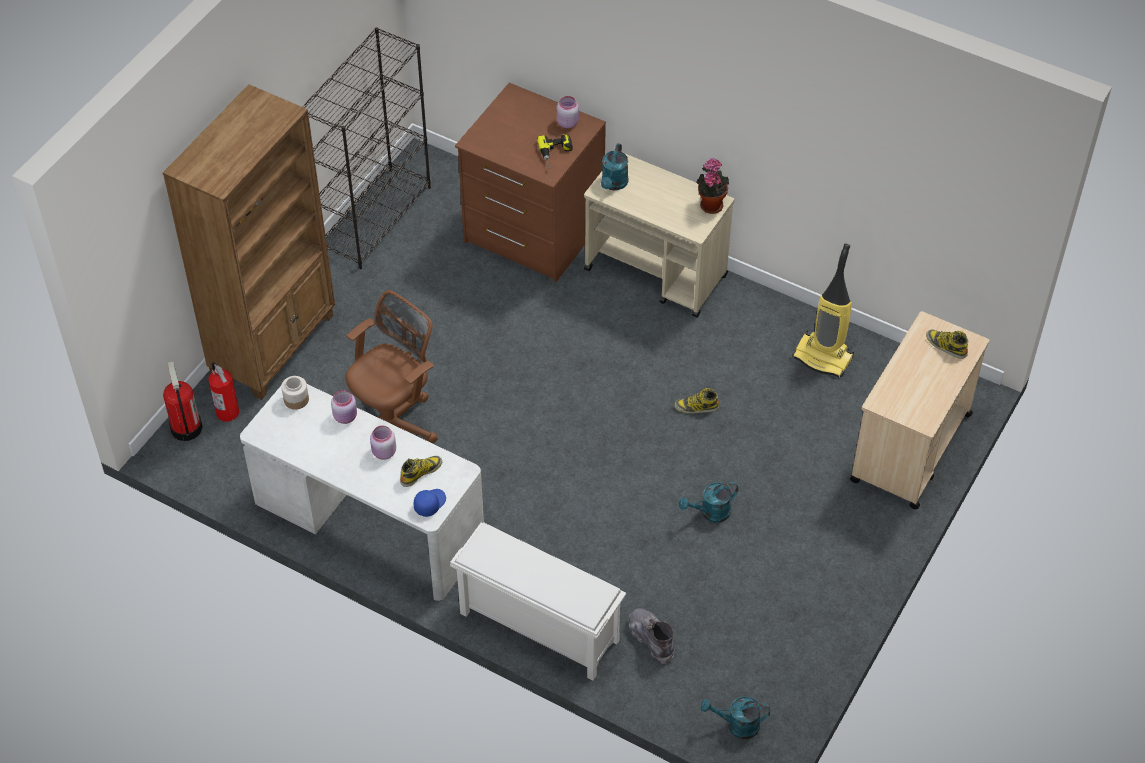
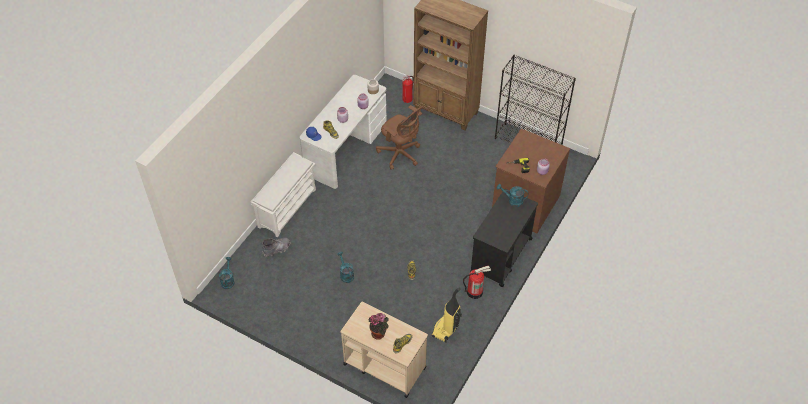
camera: 90 degrees right, 0 degrees up
fire extinguisher [163,362,203,441] -> fire extinguisher moved to [463,266,491,299]
beige cart [584,153,734,318] -> black cart [470,189,538,287]
potted plant [696,158,729,214] -> potted plant moved to [368,313,389,340]

